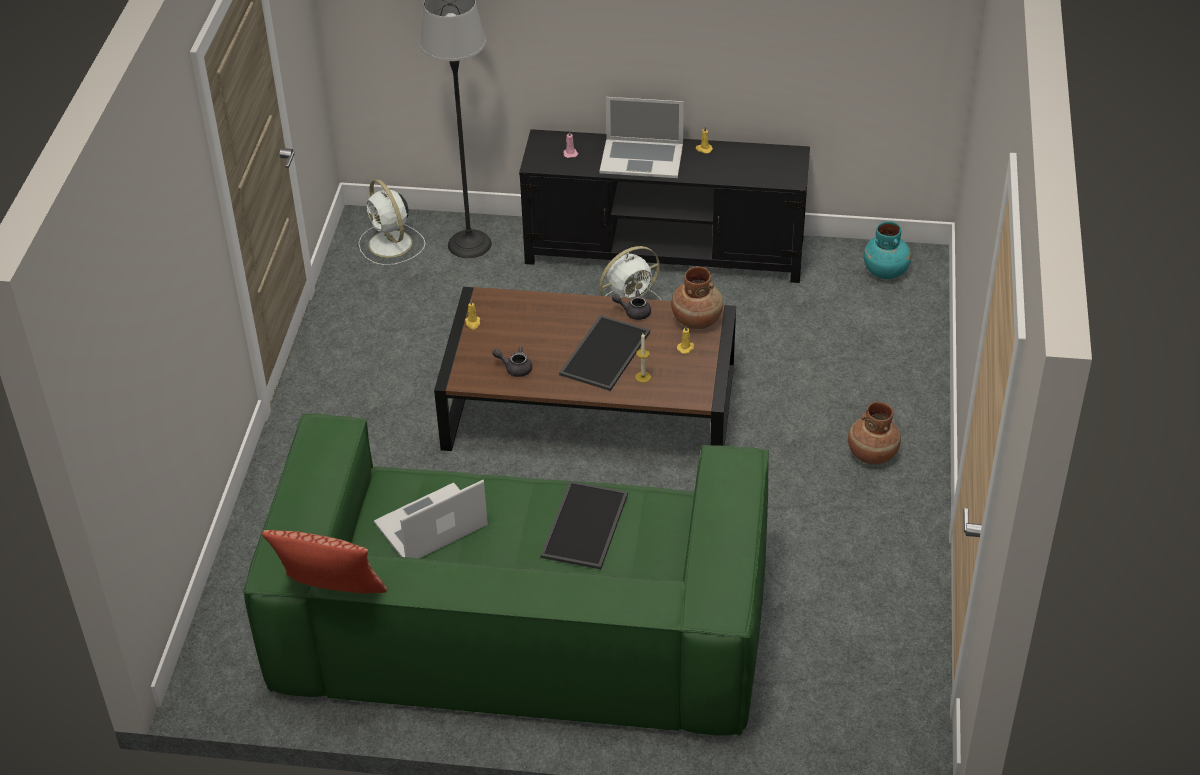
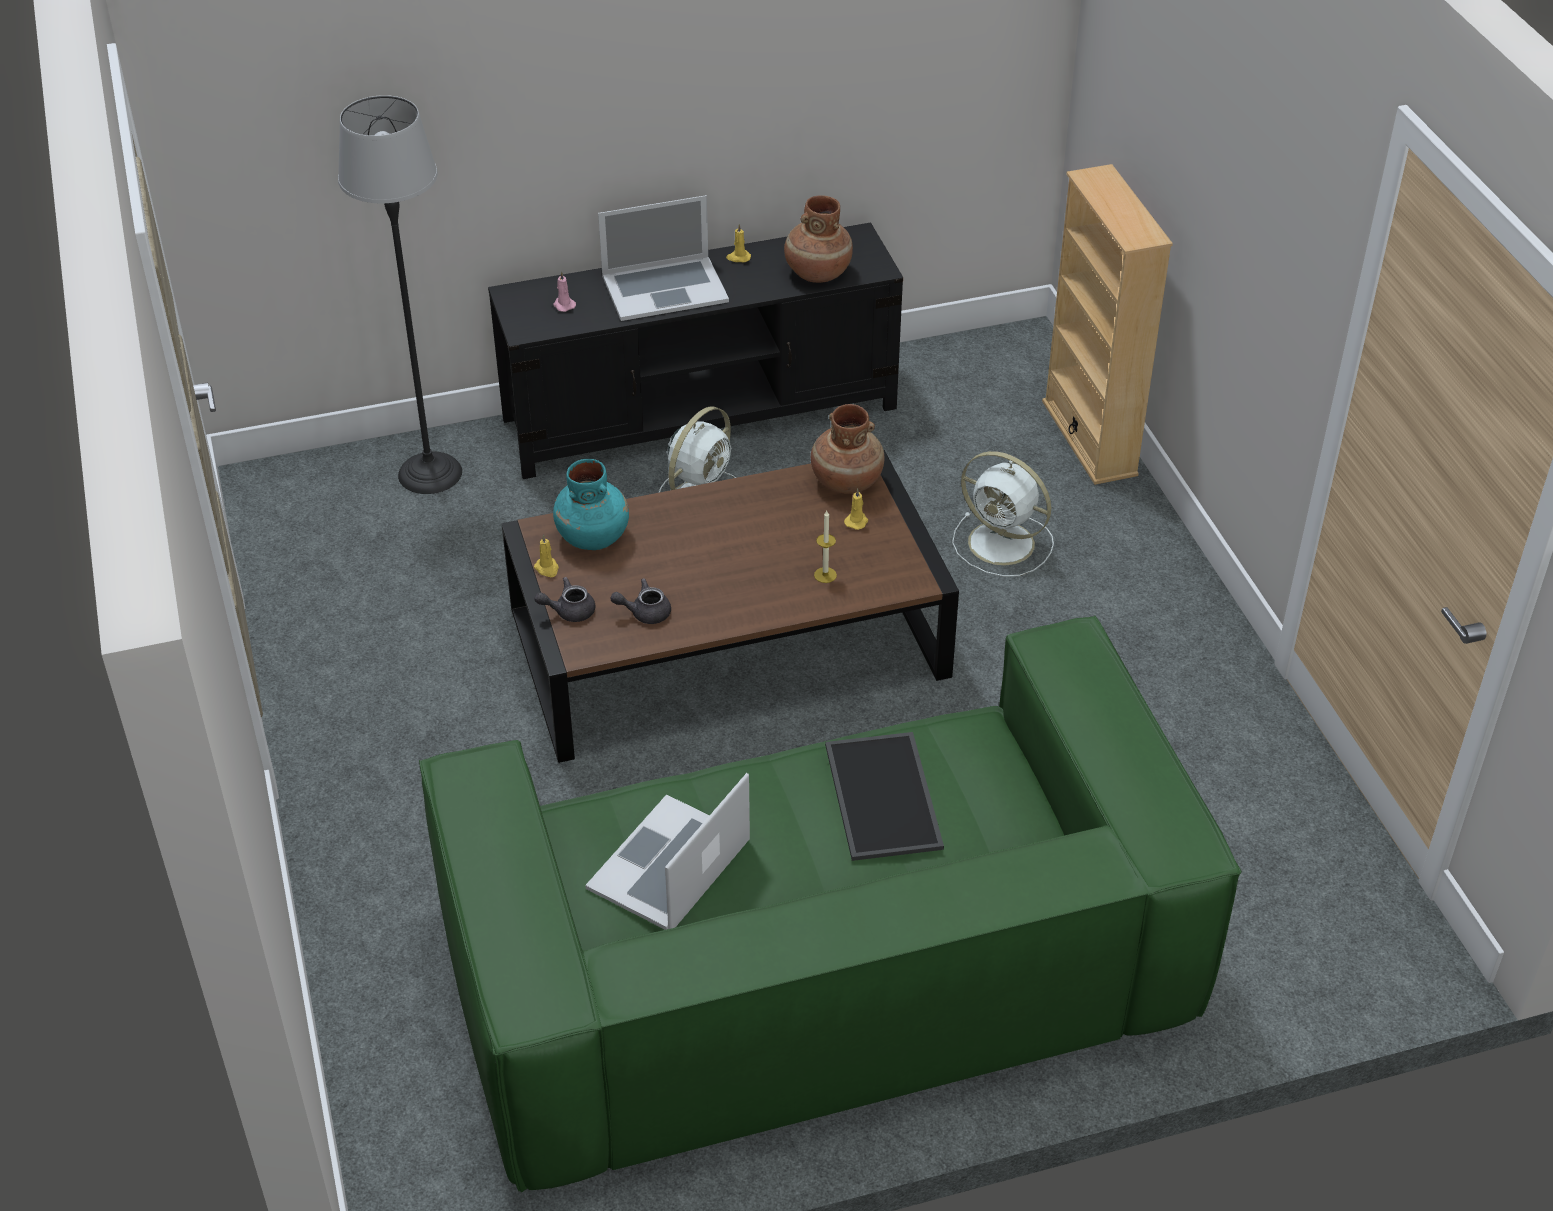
camera: 25 degrees left, 0 degrees up
pillow [262,530,387,593] -> none
white fan [359,179,425,265] -> white fan moved to [952,451,1054,577]
tray [559,315,650,391] -> none
grey teapot [612,290,651,320] -> grey teapot moved to [534,577,595,622]
brown vase [848,402,901,464] -> brown vase moved to [784,195,853,283]
turquoise vase [864,221,911,279] -> turquoise vase moved to [553,459,629,550]
none -> beige bookcase [1042,164,1173,485]

